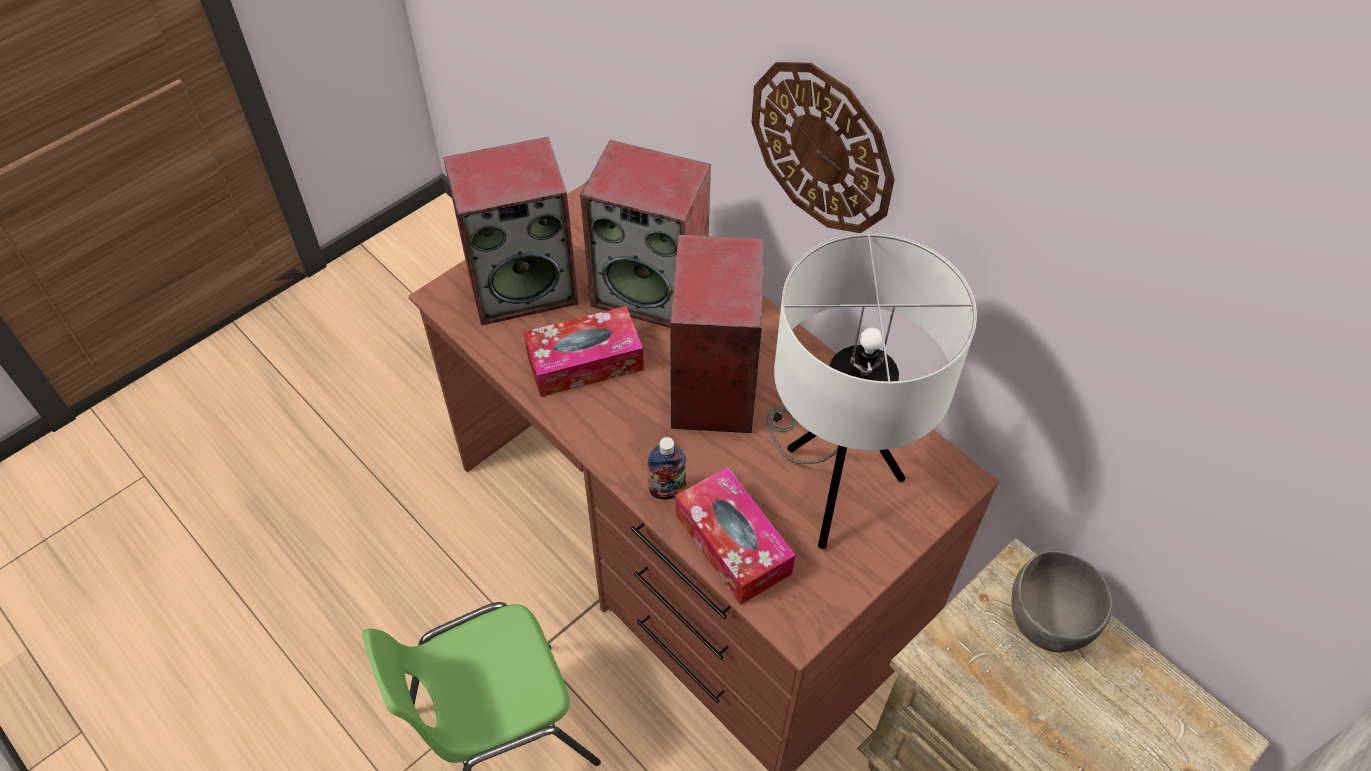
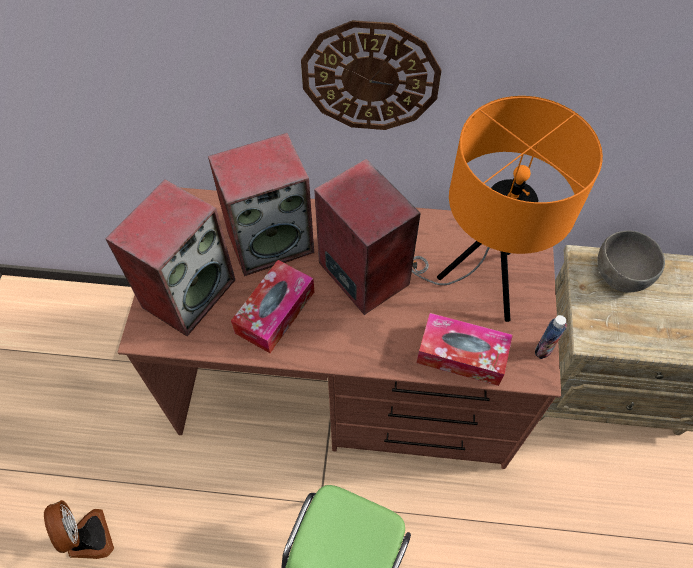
camera: 40 degrees left, 5 degrees up
bottle [647,437,686,499] -> bottle moved to [535,315,567,359]
white table lamp [767,233,977,549] -> orange table lamp [412,96,603,322]
none -> fan [44,500,114,559]

